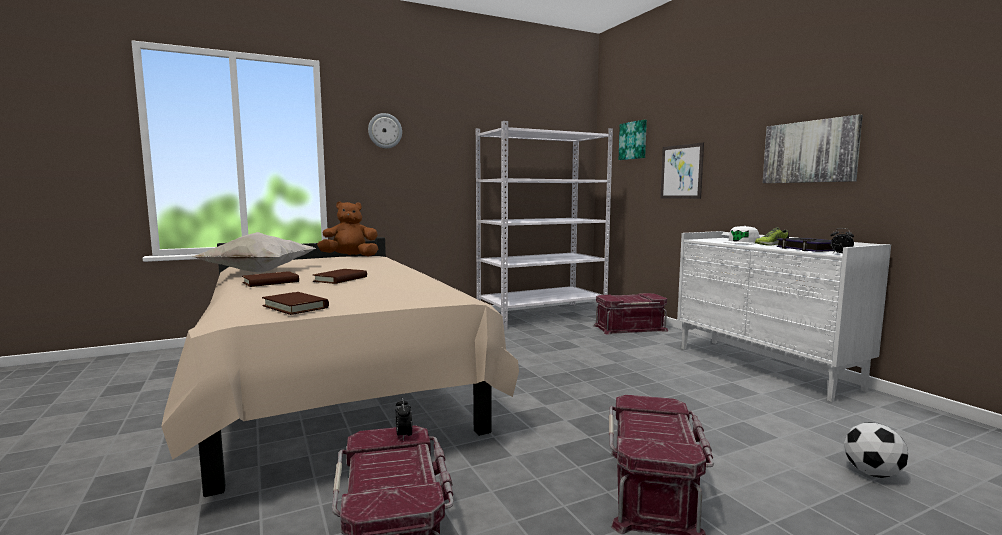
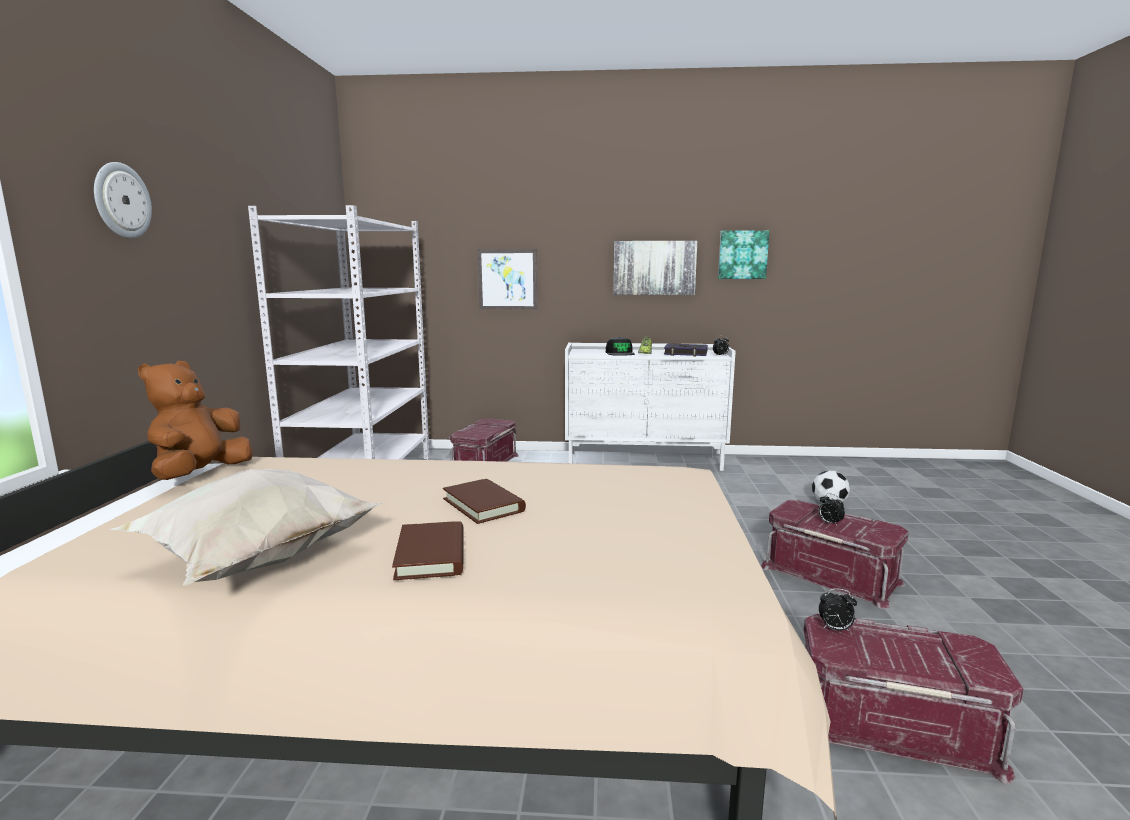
camera: 60 degrees left, 5 degrees up
brown book [262,292,329,315] -> none
picture [619,120,647,160] -> picture moved to [718,230,770,279]
white cap [724,226,760,245] -> black cap [606,337,635,355]
none -> alarm clock [819,493,845,526]

